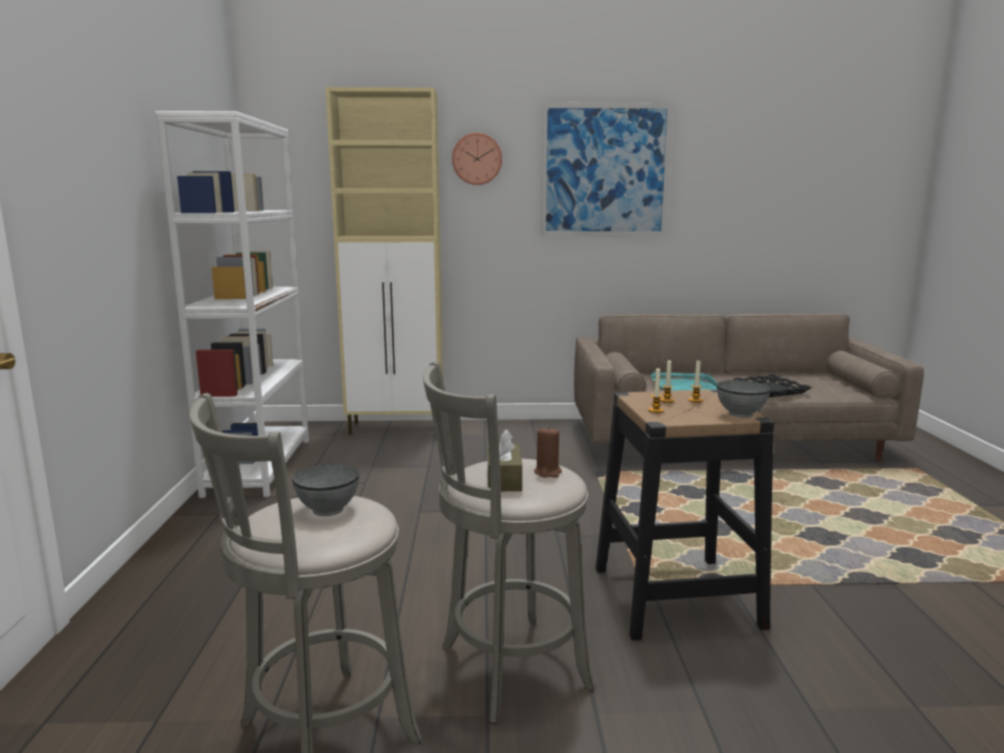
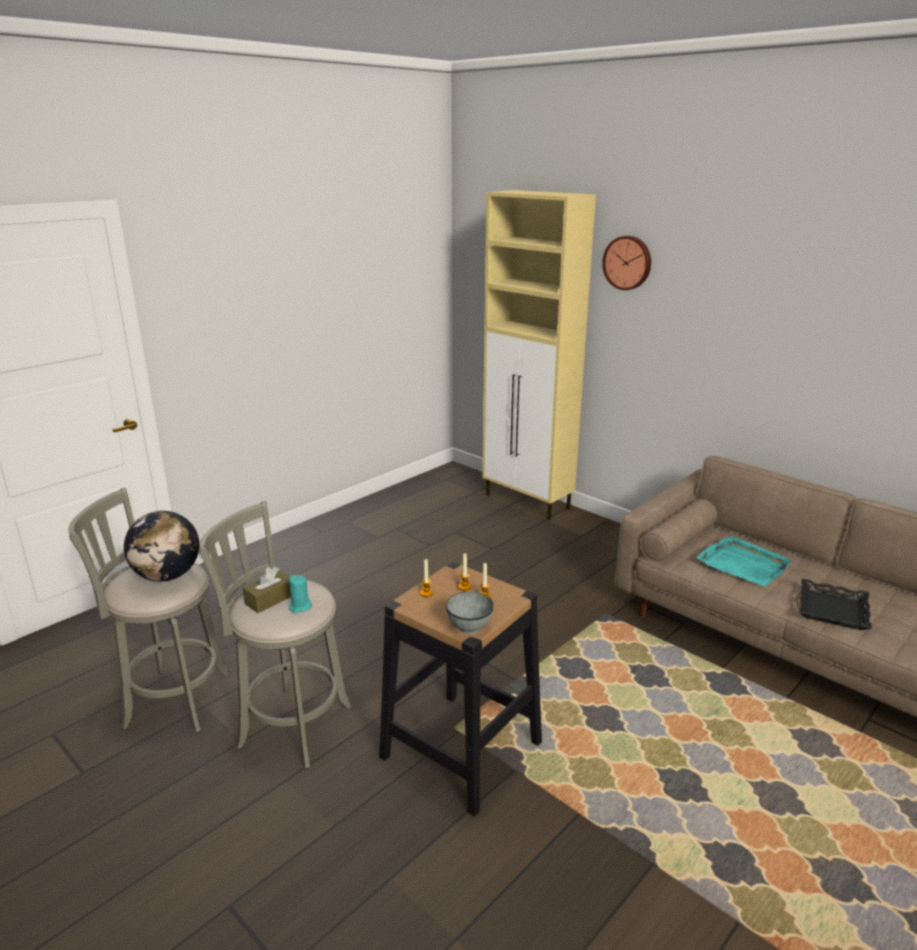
camera: 45 degrees right, 10 degrees up
white bookcase [155,111,309,498] -> none
grey bowl [292,464,359,516] -> globe [124,511,199,582]
brown candle [534,426,562,478] -> turquoise candle [289,575,312,614]
picture [541,103,673,236] -> none

